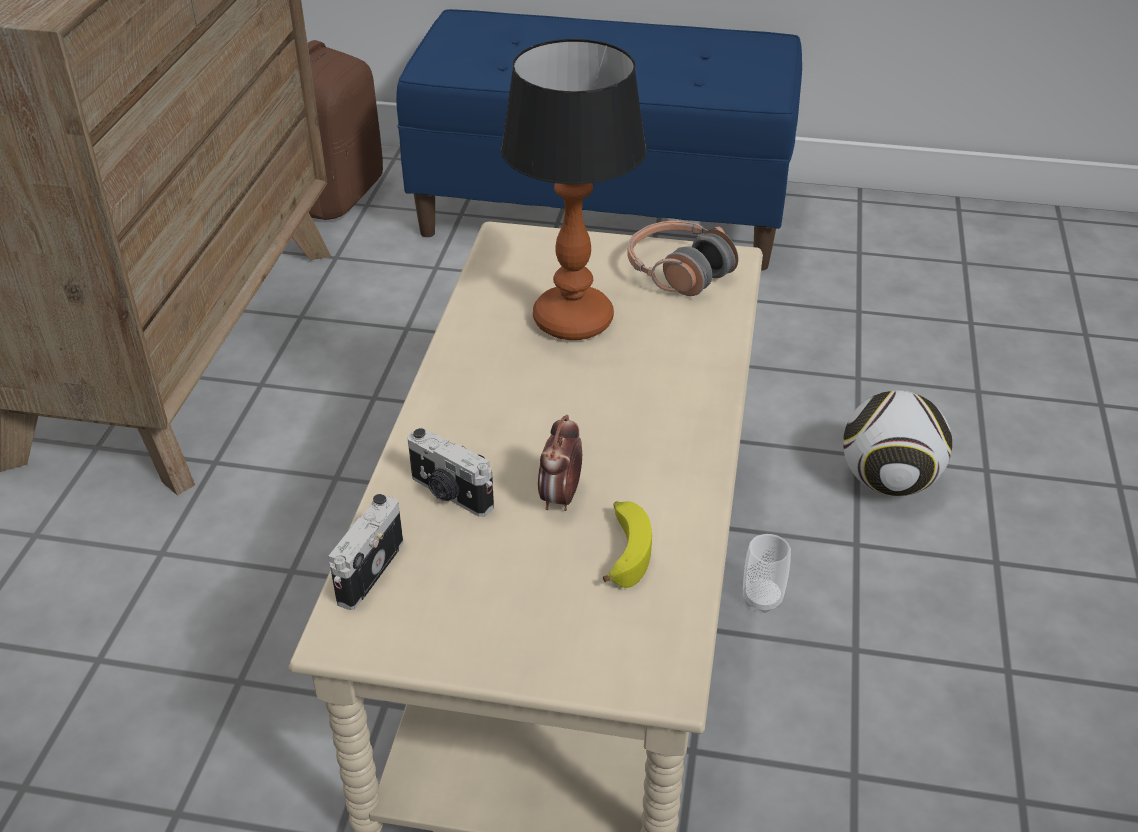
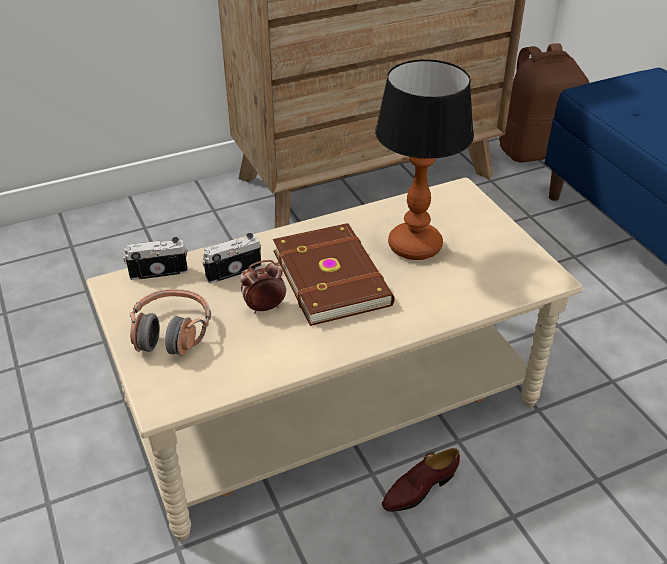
camera: 55 degrees right, 0 degrees up
camera [407,428,494,517] -> camera turned 60 degrees clockwise [202,233,261,283]
banana [603,501,652,588] -> none
headphones [627,221,738,296] -> headphones moved to [130,289,211,356]
cup [743,534,791,613] -> brown shoe [382,448,460,512]
football [843,390,952,496] -> none
none -> brown book [273,223,395,326]

